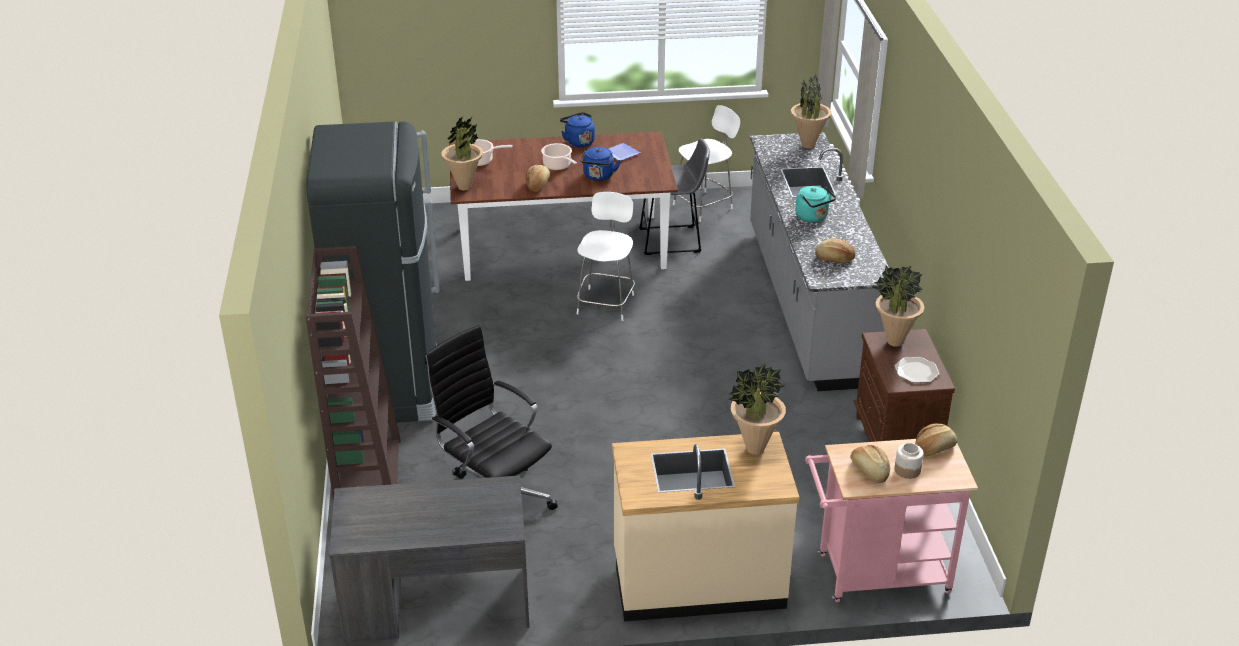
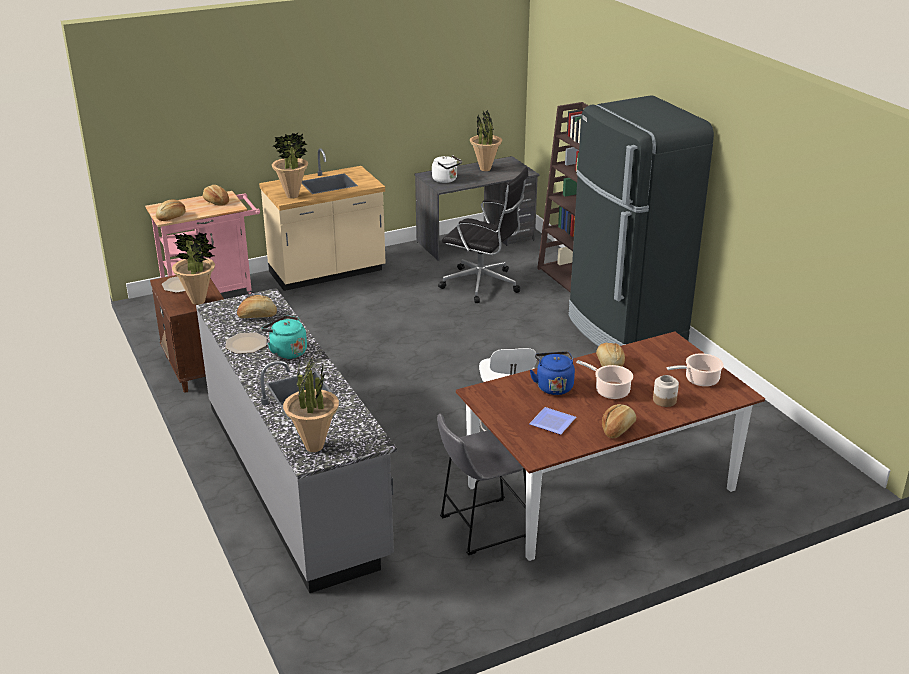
camera: 160 degrees right, 5 degrees down
potted plant [441,116,483,190] -> potted plant moved to [470,110,502,171]
blue kettle [560,112,595,148] -> bread [602,404,636,438]
white chair [673,105,740,222] -> none
jar [895,443,924,479] -> jar moved to [653,375,679,407]
none -> plate [225,332,267,354]
none -> white kettle [432,155,462,183]

